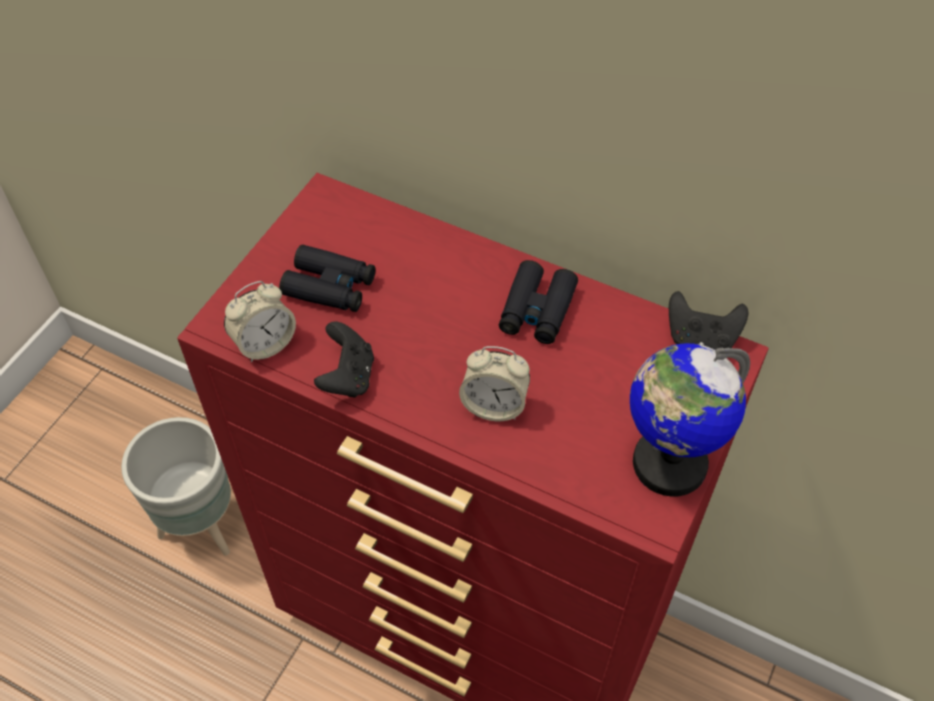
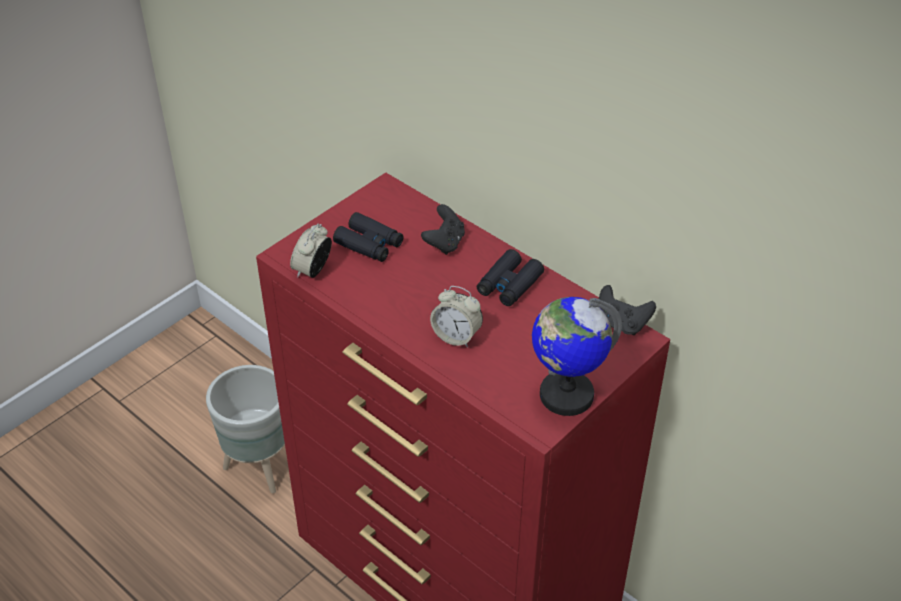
camera: 15 degrees right, 10 degrees down
alarm clock [224,281,296,362] -> alarm clock turned 135 degrees clockwise [290,224,332,278]
black game controller [314,322,374,398] -> black game controller moved to [421,204,465,255]

